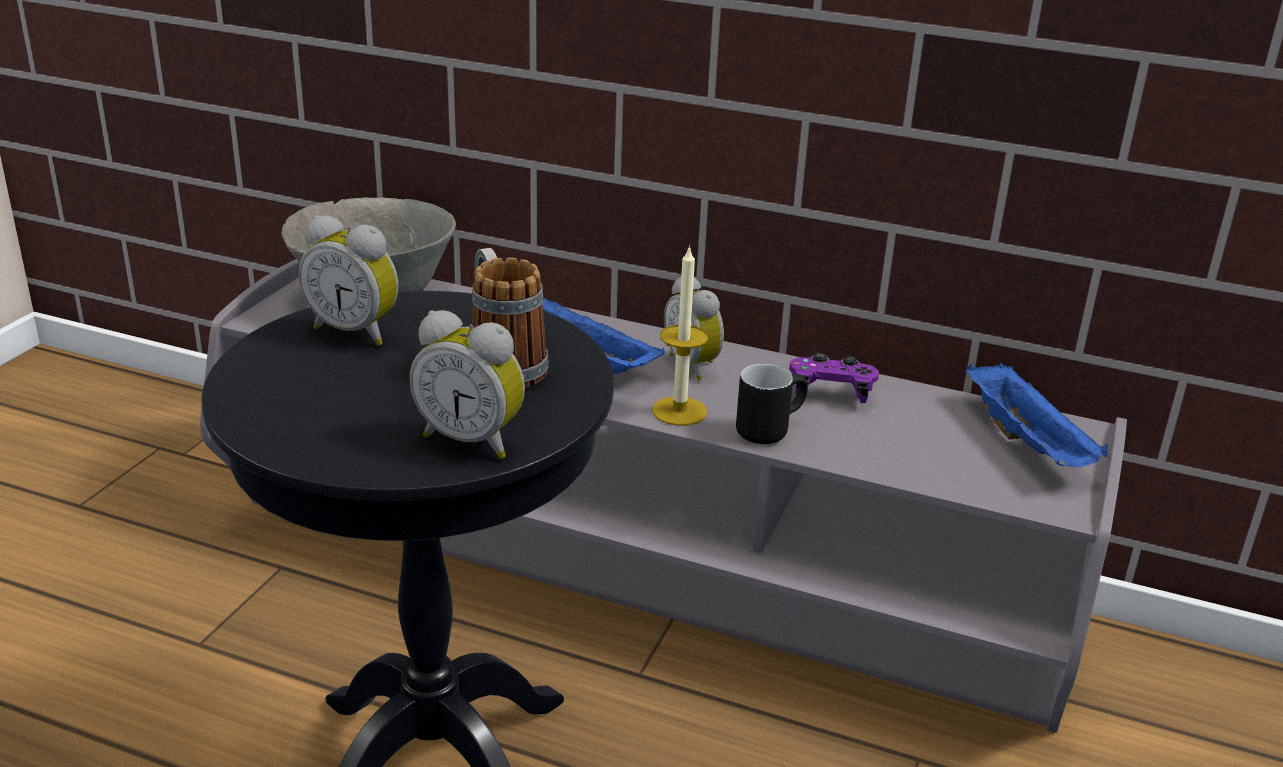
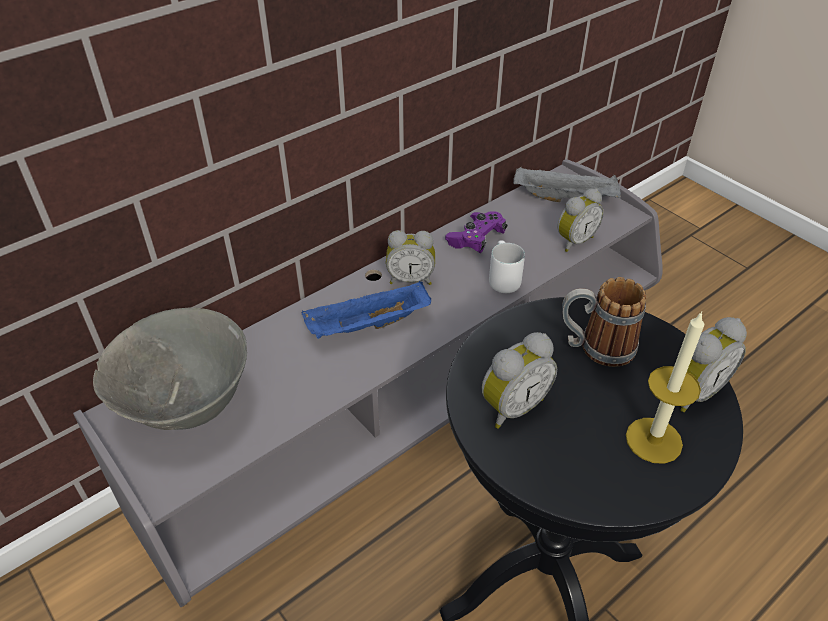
camera: 60 degrees left, 15 degrees up
candle [652,245,708,426] -> candle moved to [626,311,704,464]
black mug [736,364,808,444] -> white mug [489,240,525,293]
blue tray [965,363,1108,467] -> grey tray [513,166,621,202]
none -> alarm clock [557,189,604,252]

